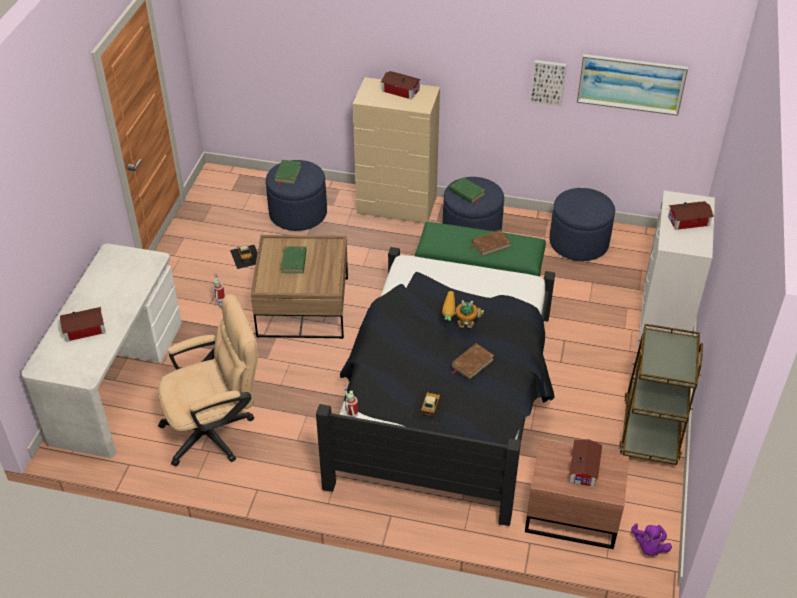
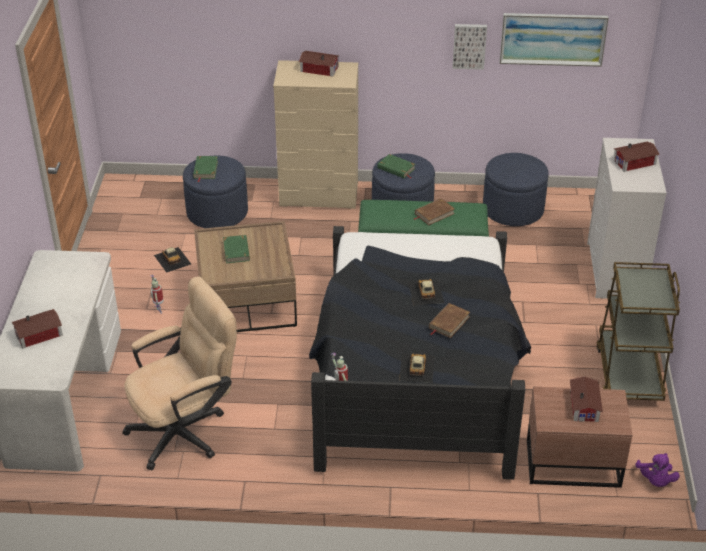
camera: 10 degrees left, 5 degrees down
toy robot [442,291,484,328] -> toy car [408,279,444,305]

